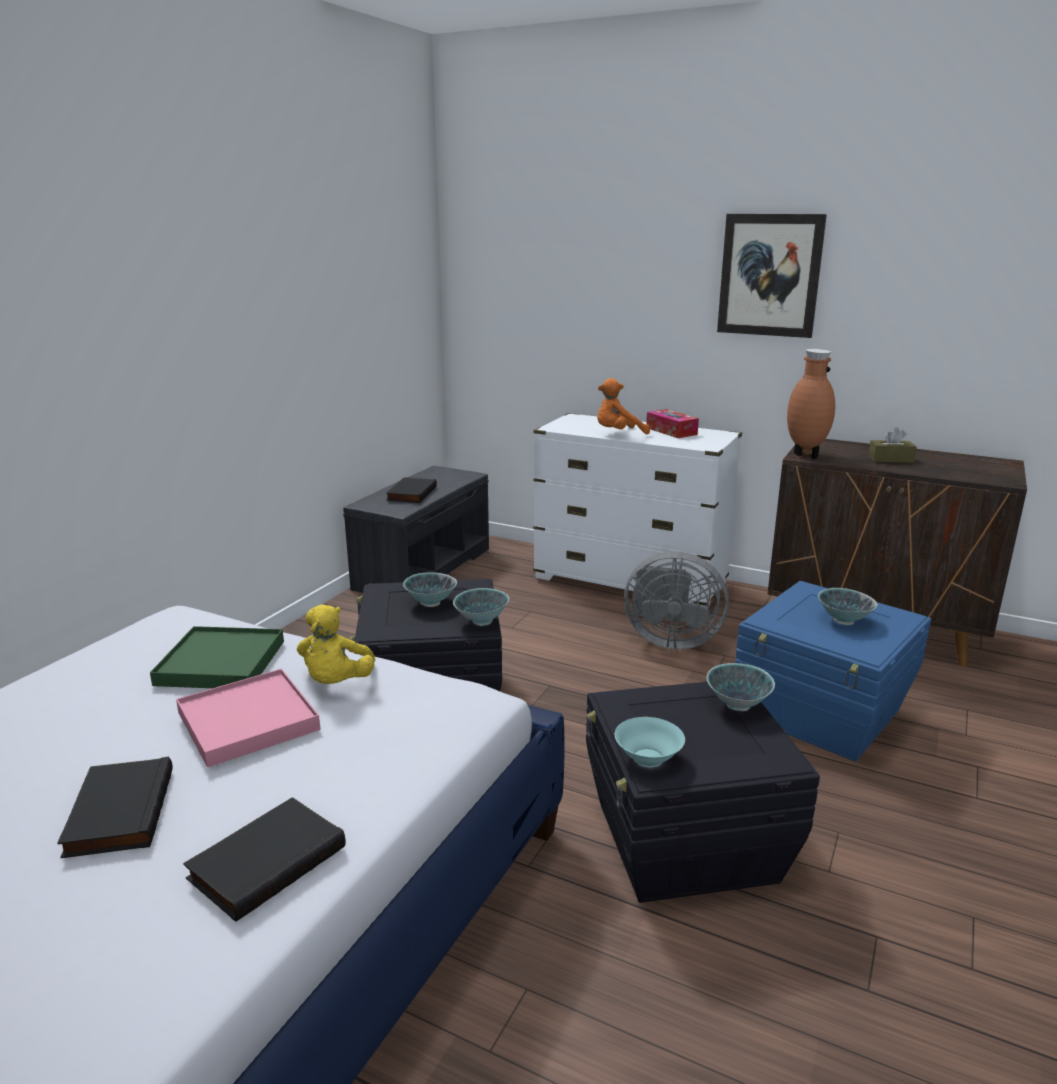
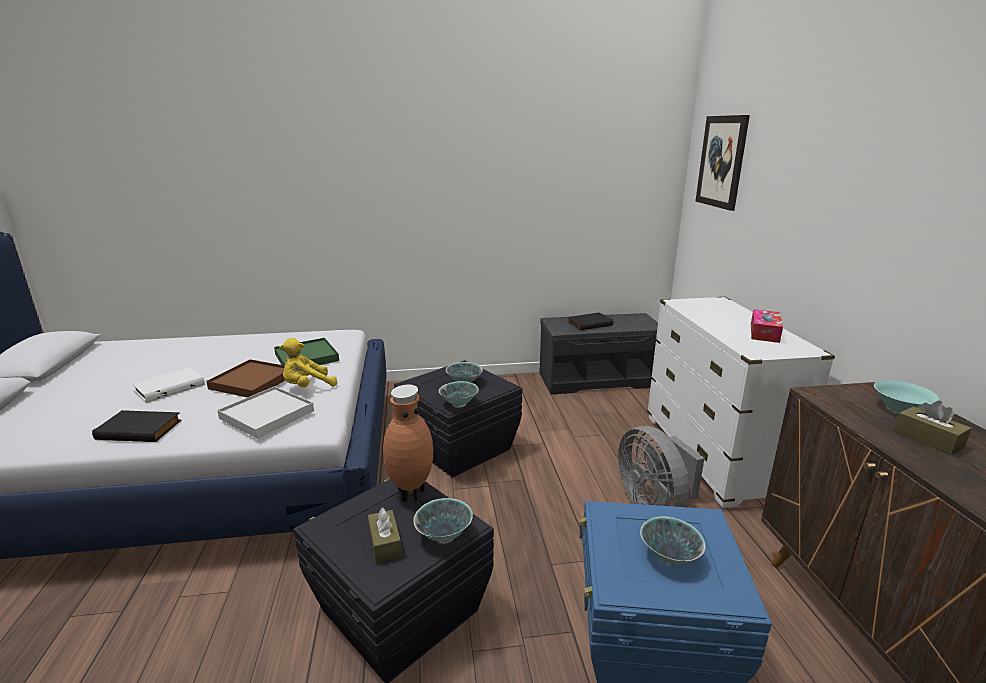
camera: 55 degrees right, 0 degrees up
black book [57,757,173,858] -> white book [132,368,205,403]
pink tray [176,669,321,768] -> brown tray [206,359,285,397]
orange plush toy [597,378,650,434] -> none
turquoise bowl [615,717,685,767] -> turquoise bowl moved to [874,380,939,414]
picture [717,214,827,338] -> picture moved to [695,115,750,211]
brown vase [787,349,835,459] -> brown vase moved to [383,385,433,502]
none -> white tray [217,386,314,439]
none -> brown tissue box [368,508,402,563]

